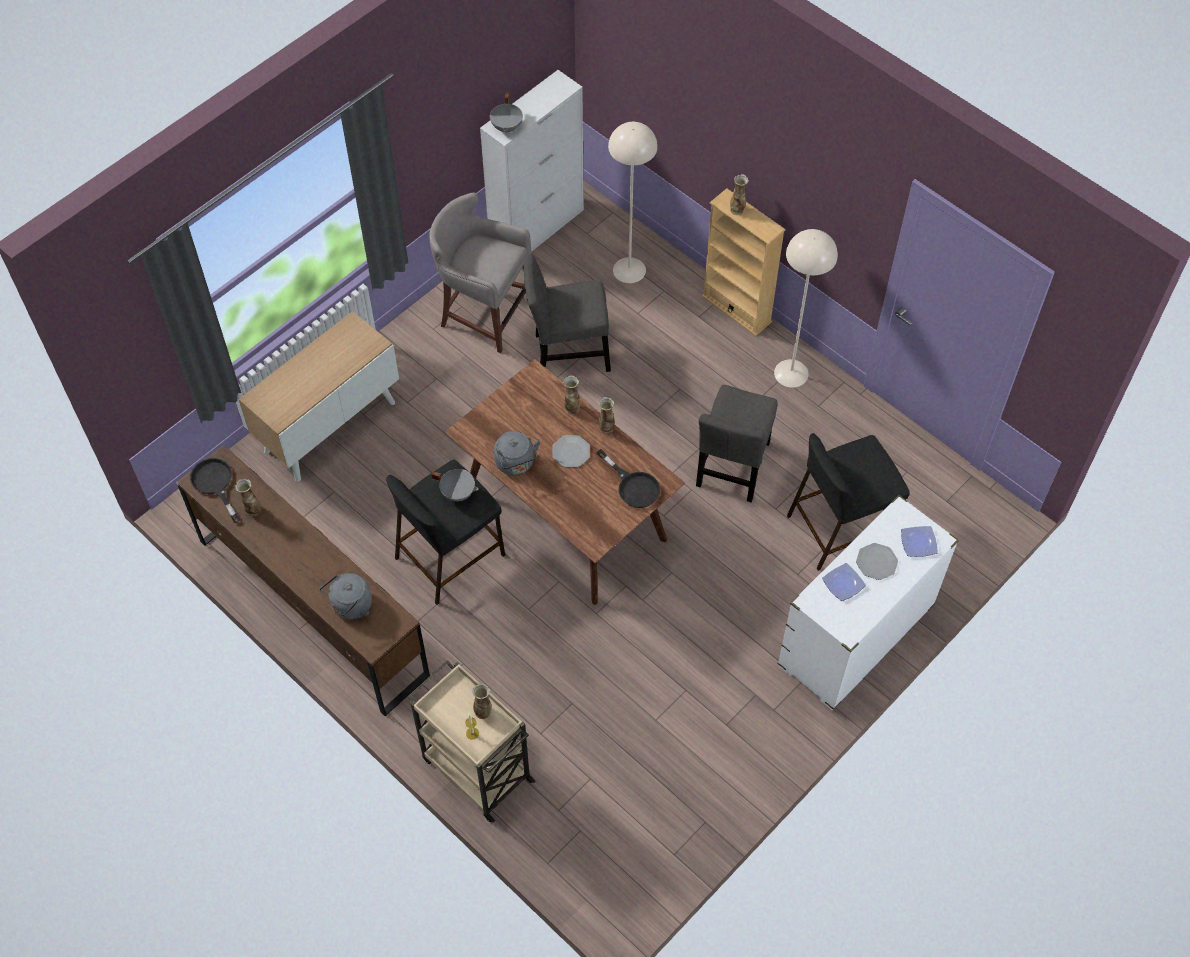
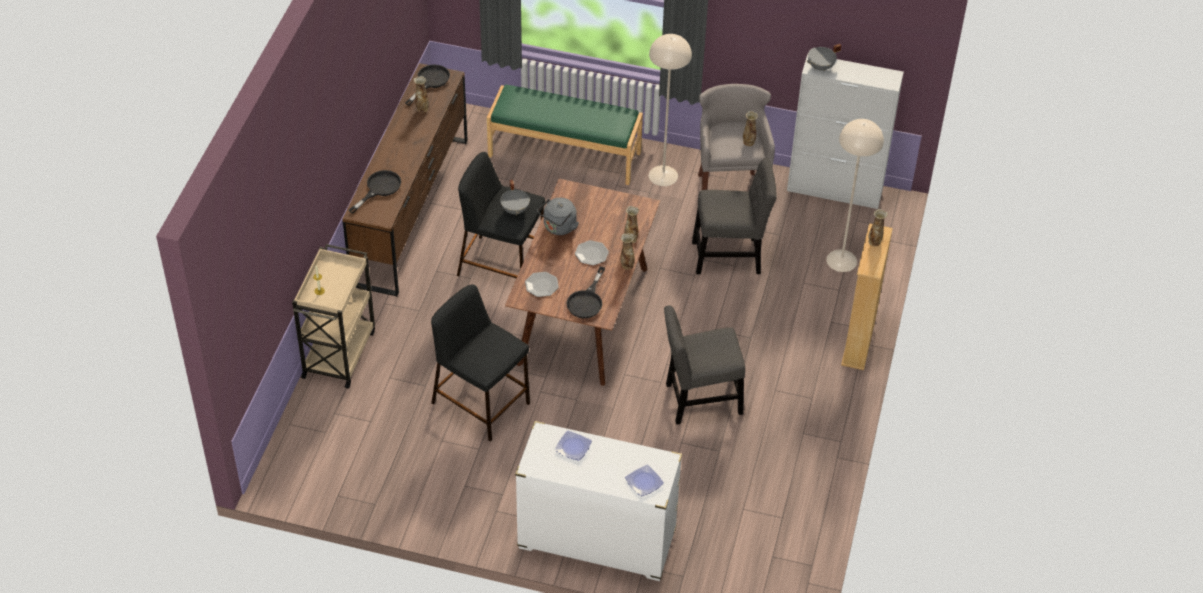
camera: 60 degrees right, 10 degrees down
cabinet [239,311,399,482] -> green bench [487,85,643,185]
grey kettle [319,573,372,620] -> black frying pan [349,170,401,213]
vase [472,683,491,719] -> vase moved to [743,111,758,146]
grey chair [524,255,611,372] -> grey chair turned 120 degrees clockwise [692,158,777,274]
beige floor lamp [774,229,838,388] -> beige floor lamp moved to [649,34,692,186]
black stool [787,433,910,571] -> black stool moved to [431,285,530,442]
plate [856,543,898,580] -> plate moved to [525,272,559,297]

